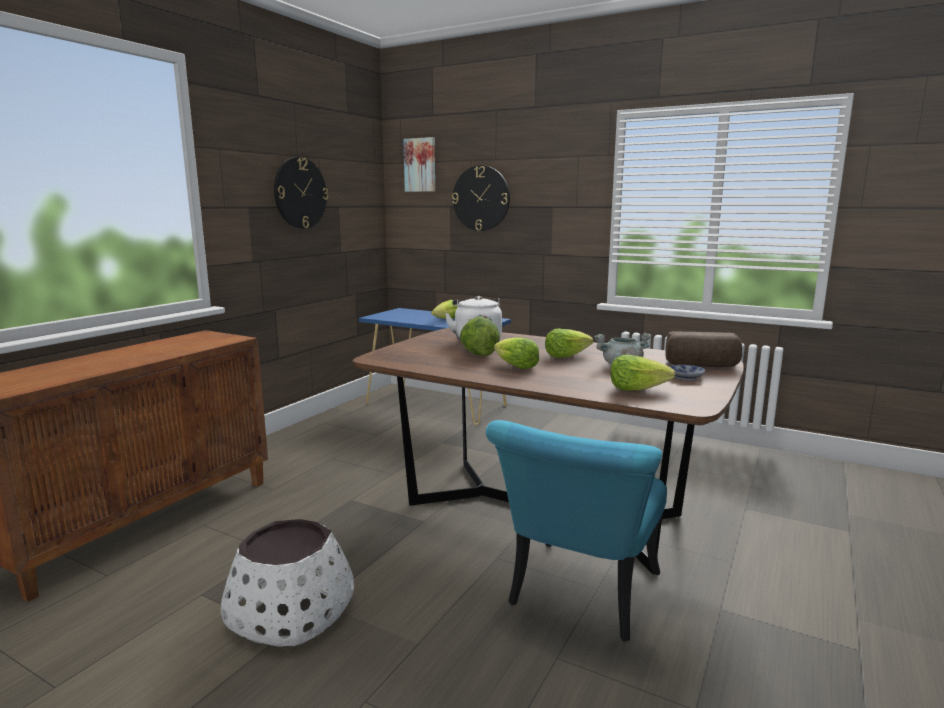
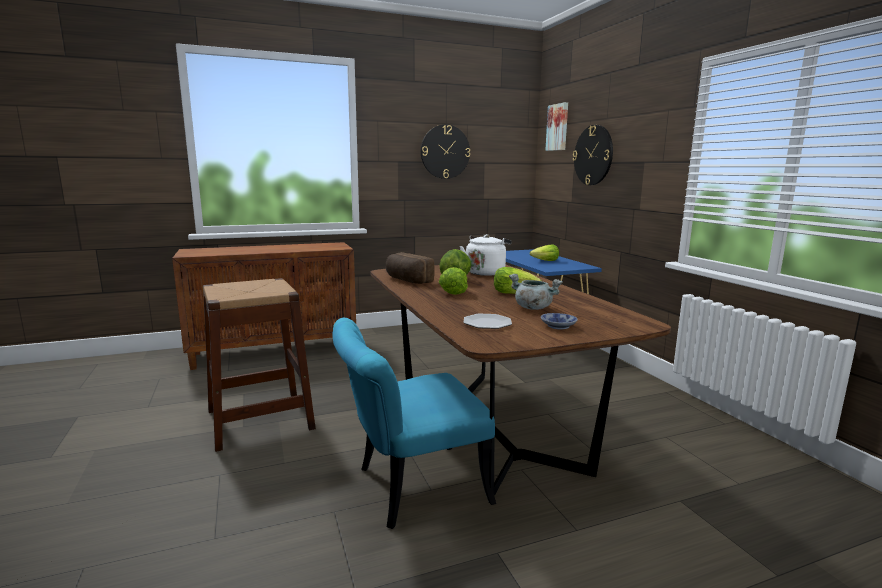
camera: 40 degrees right, 0 degrees up
white planter [221,519,354,647] -> brown stool [203,278,316,452]
lettuce [610,355,675,391] -> plate [464,314,512,329]
bread [665,331,742,367] -> bread moved to [386,252,434,284]

